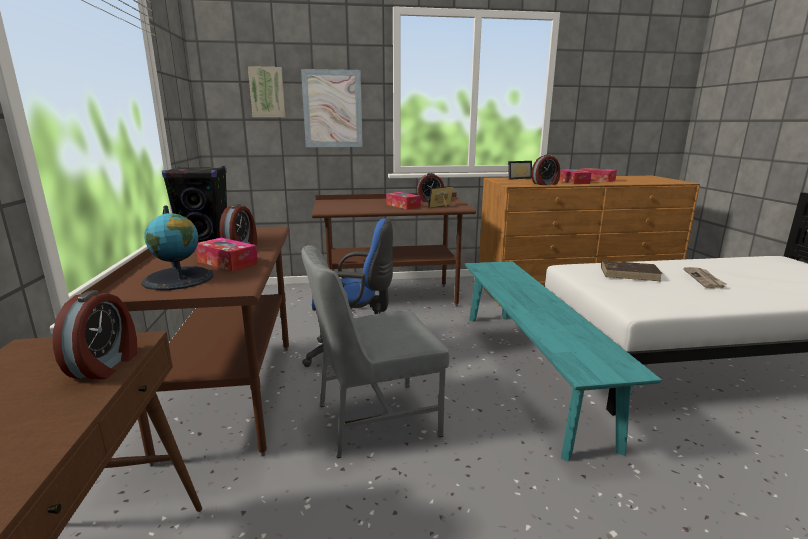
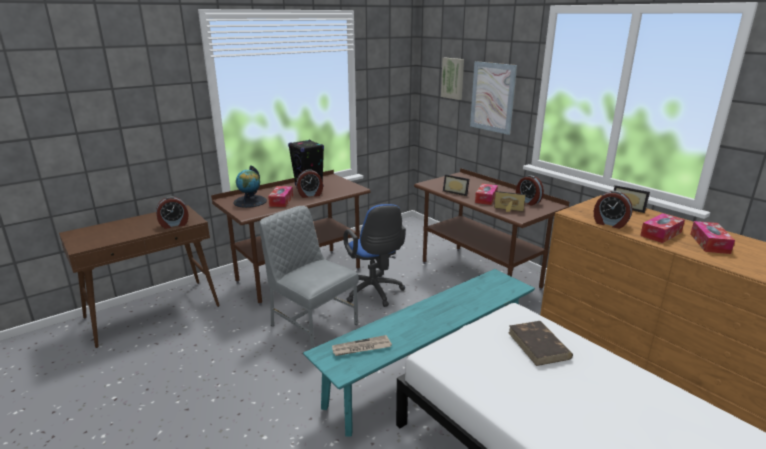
camera: 60 degrees right, 5 degrees up
newspaper [683,267,727,289] -> newspaper moved to [332,335,392,356]
none -> picture frame [443,174,469,196]

